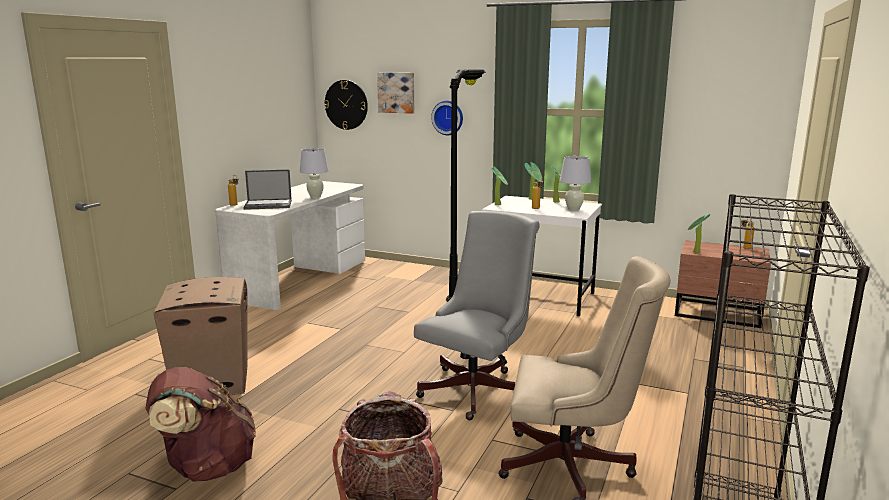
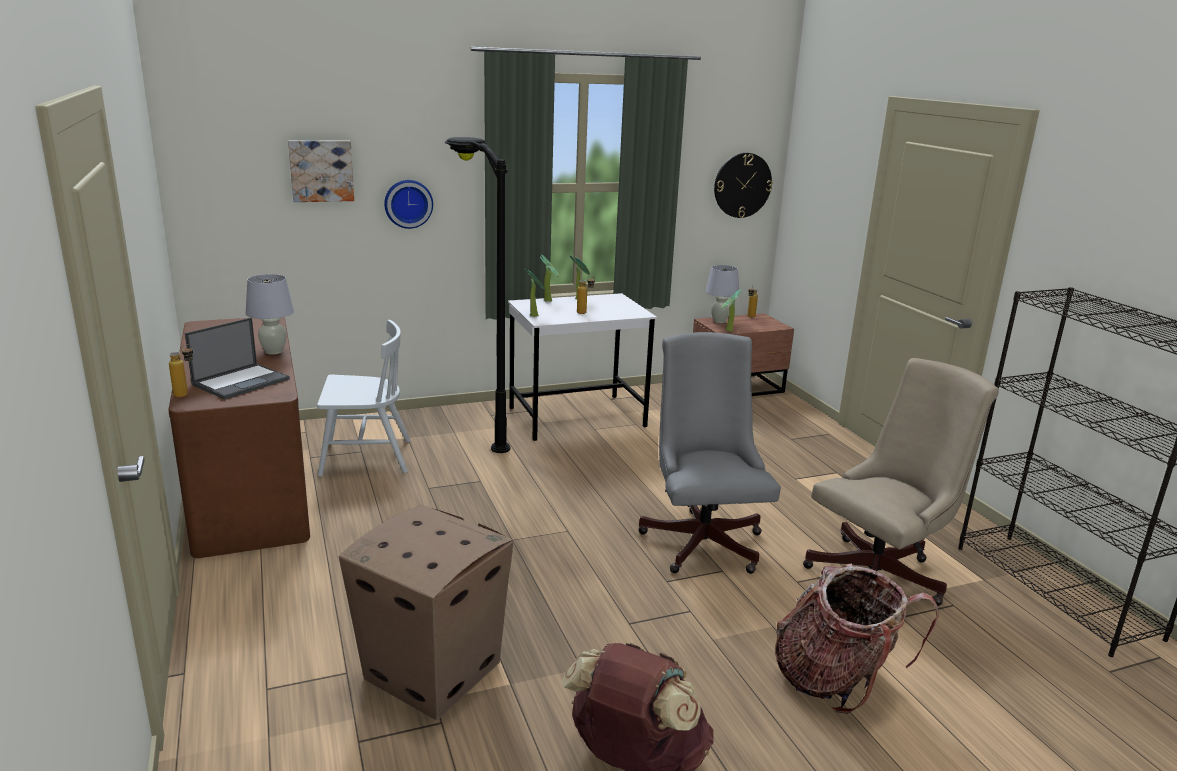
camera: 45 degrees left, 5 degrees up
white desk [215,181,365,310] -> brown desk [168,317,310,558]
wall clock [324,80,368,130] -> wall clock moved to [714,153,772,218]
white table lamp [560,156,592,211] -> white table lamp moved to [706,265,739,323]
none -> white chair [317,320,411,477]

